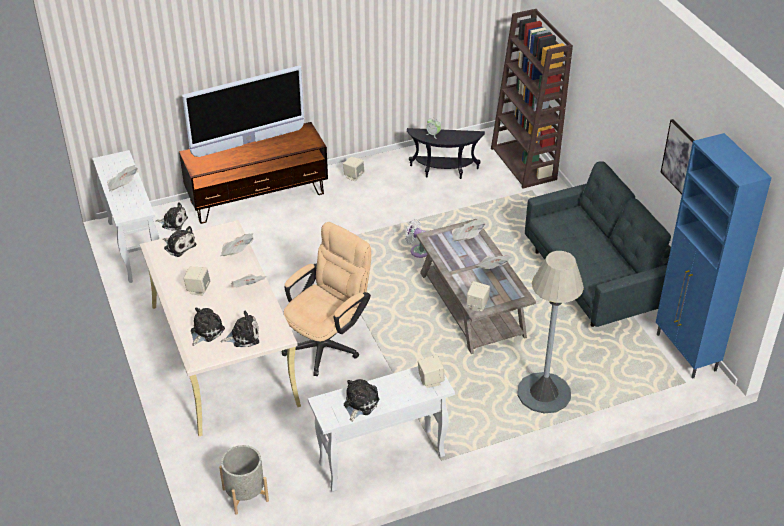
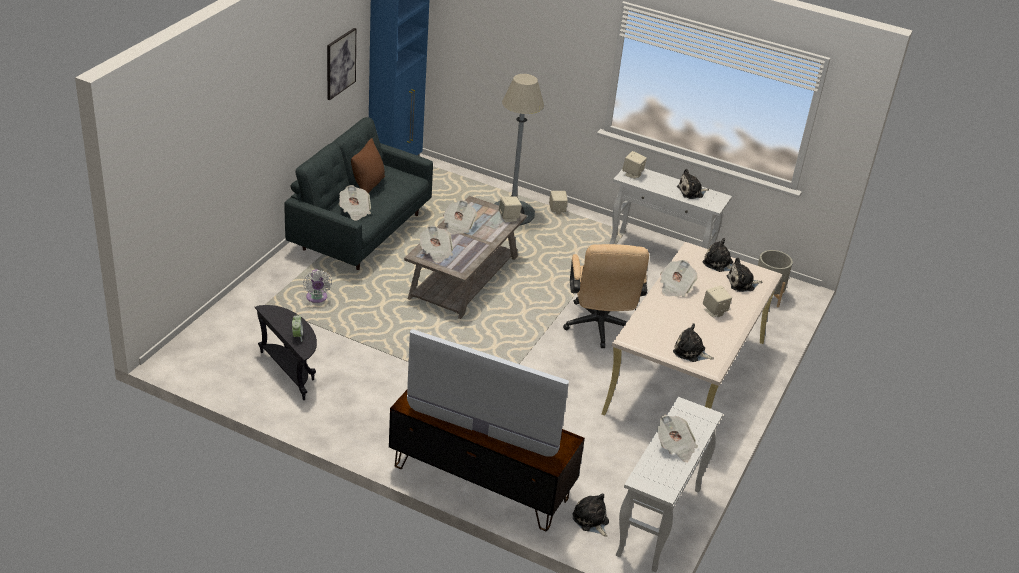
camera: 135 degrees left, 5 degrees down
plush toy [163,226,196,257] -> plush toy turned 60 degrees counterclockwise [673,323,714,362]
newspaper [220,233,254,256] -> newspaper moved to [339,185,371,221]
beige office chair [282,222,371,376] -> beige office chair turned 90 degrees counterclockwise [563,244,649,348]
beige speaker [343,157,365,182] -> beige speaker moved to [549,191,568,215]
white fan [405,219,427,258] -> white fan moved to [303,269,332,303]
brown bookcase [491,9,573,189] -> none
none -> brown pillow [351,138,385,193]

